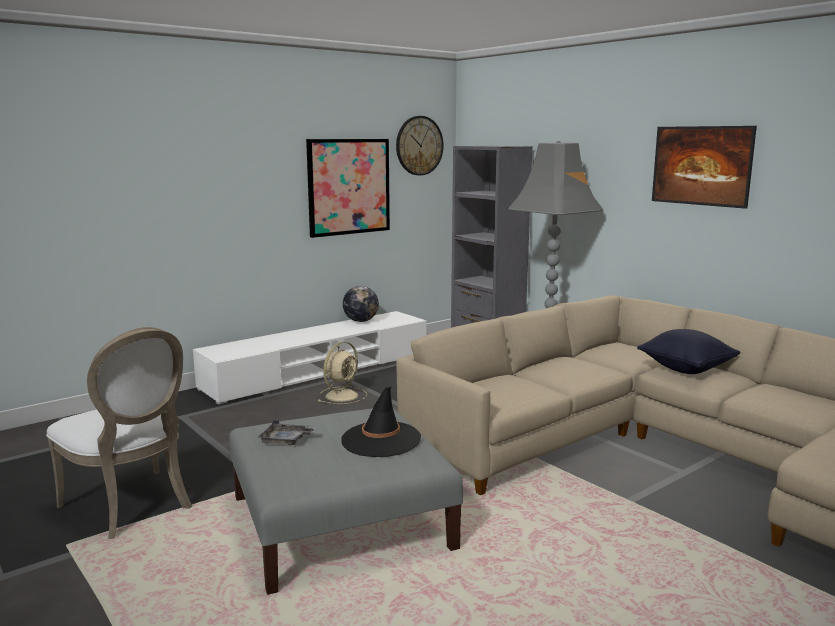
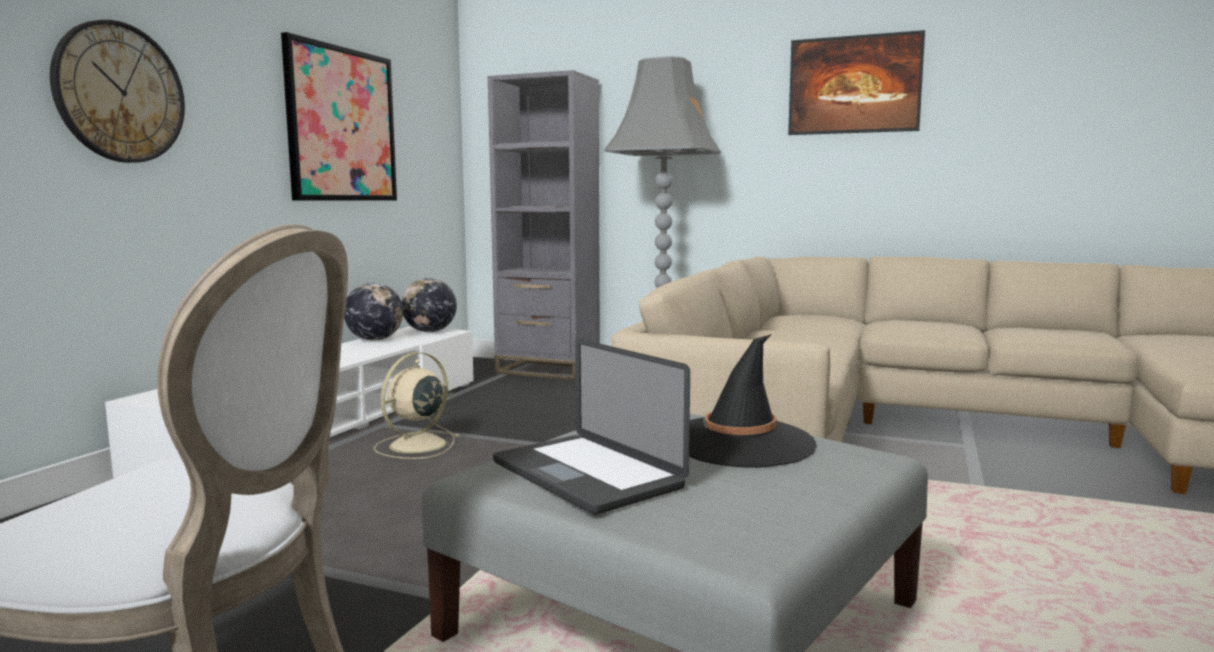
camera: 30 degrees left, 5 degrees down
grey tray [257,420,318,445] -> laptop [493,339,690,515]
beige fan [317,342,367,404] -> beige fan turned 150 degrees counterclockwise [374,352,461,459]
wall clock [396,116,444,175] -> wall clock moved to [50,20,185,163]
black pillow [637,329,740,374] -> none
none -> globe [402,278,457,332]

